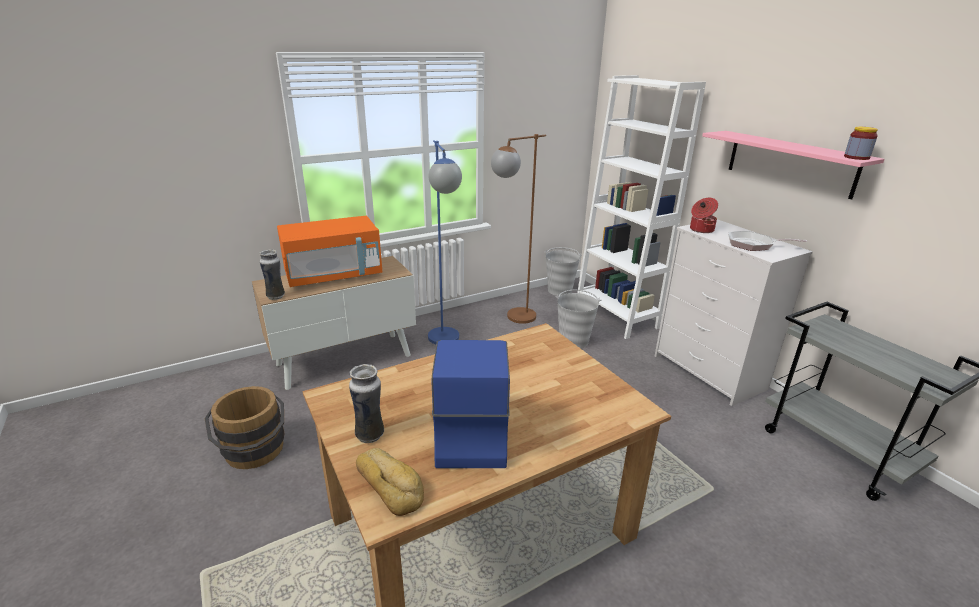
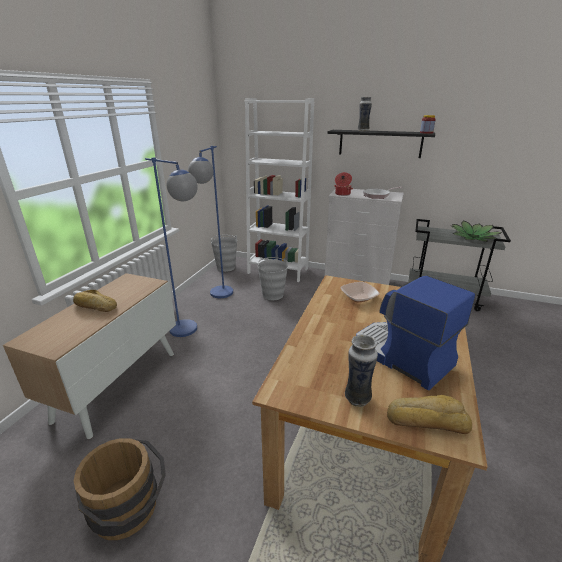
camera: 40 degrees left, 0 degrees up
vase [259,250,285,300] -> vase moved to [358,97,372,131]
orange microwave [277,216,382,287] -> bread [73,290,117,312]
brown floor lamp [491,134,546,324] -> blue floor lamp [188,146,233,298]
pink shelf [702,131,885,199] -> black shelf [327,130,435,158]
none -> bowl [340,282,380,302]
none -> potted plant [451,220,502,242]

